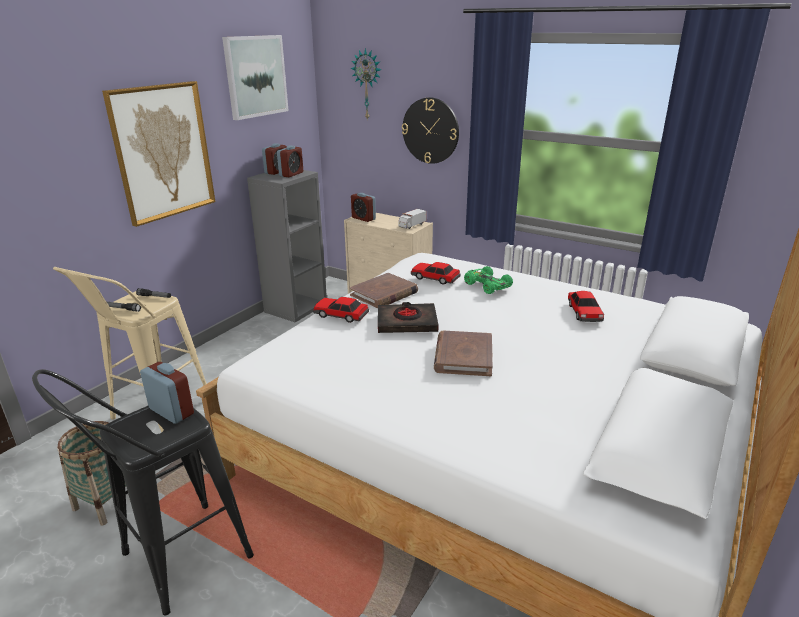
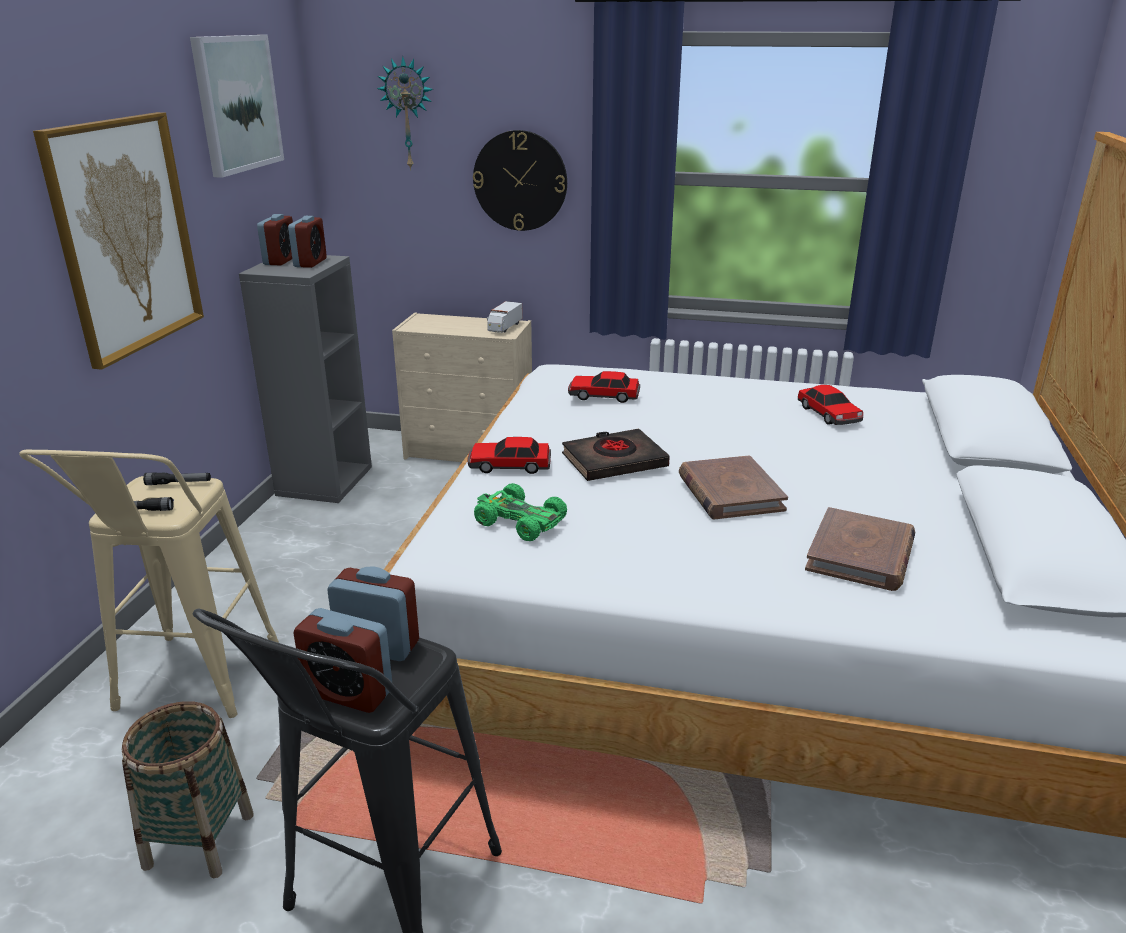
camera: 20 degrees left, 0 degrees up
brown book [350,273,418,308] -> brown book moved to [805,507,915,591]
alarm clock [351,193,376,222] -> alarm clock moved to [293,608,392,713]
green toy car [464,266,513,294] -> green toy car moved to [474,483,567,541]

